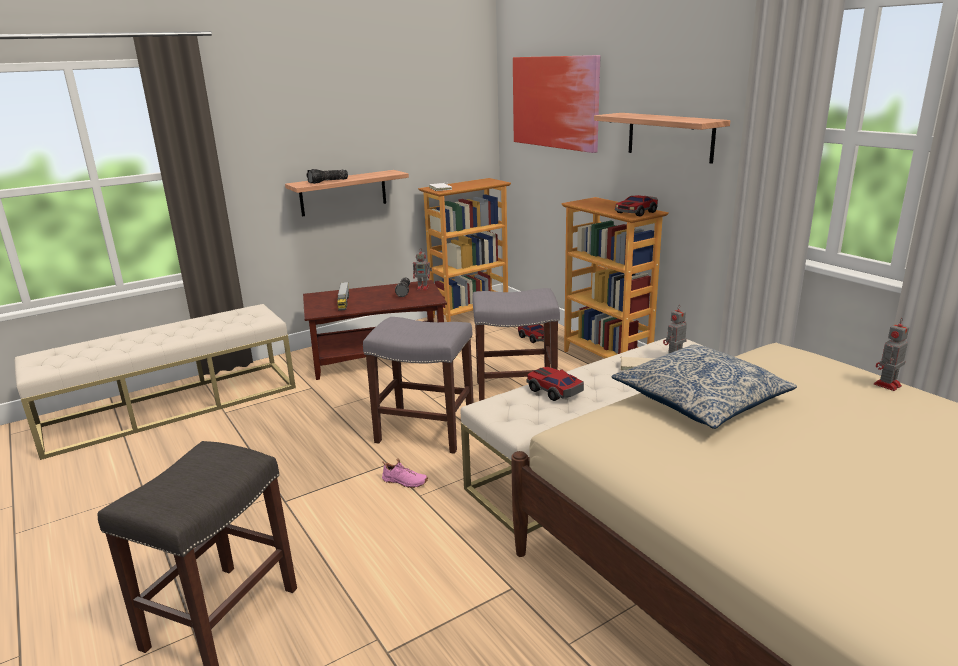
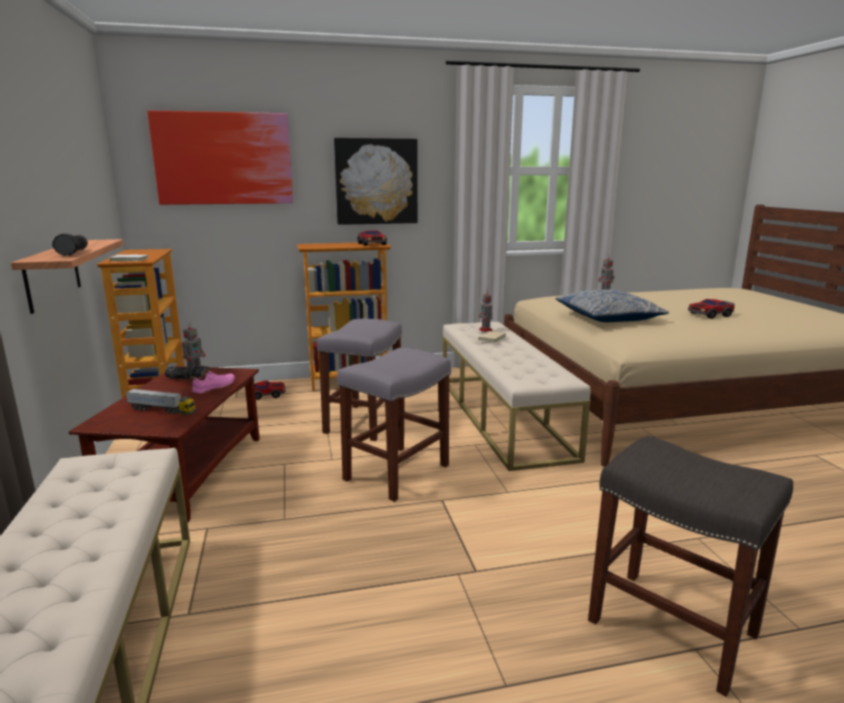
camera: 70 degrees left, 5 degrees down
pink shoe [382,458,428,488] -> pink shoe moved to [191,366,235,394]
toy car [527,367,584,401] -> toy car moved to [688,299,735,319]
shelf [594,113,730,163] -> picture [334,138,418,225]

